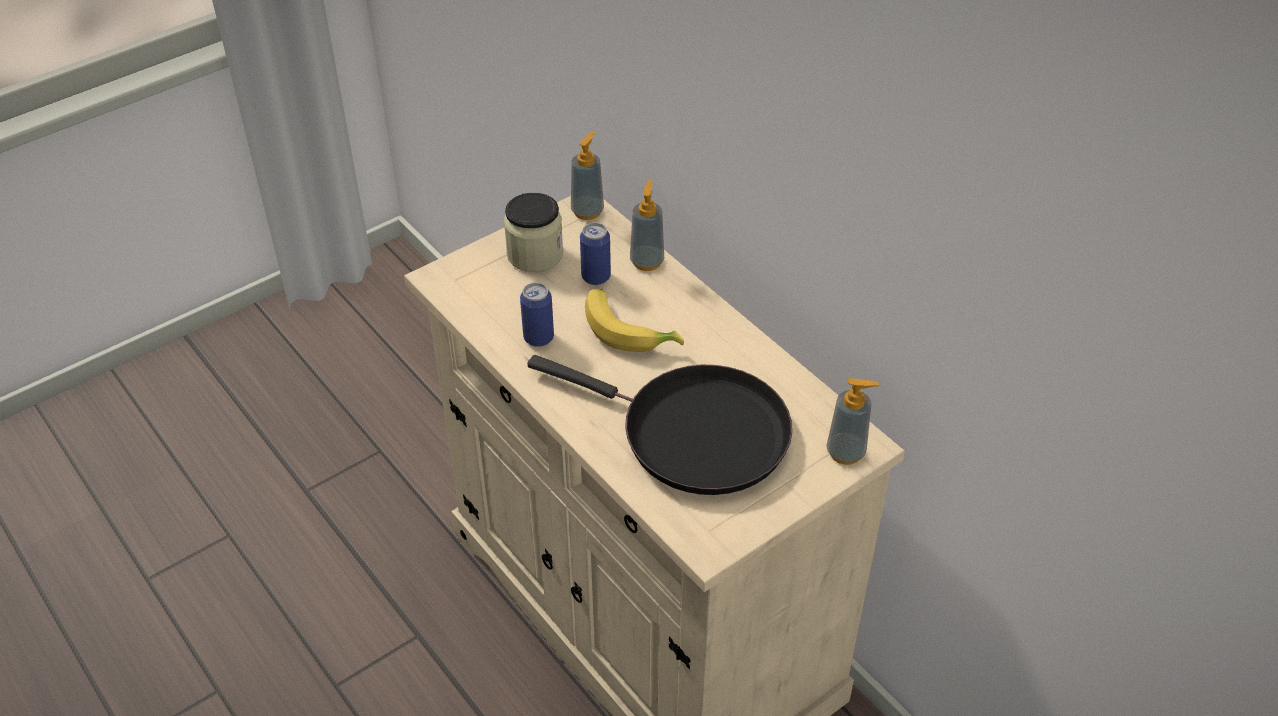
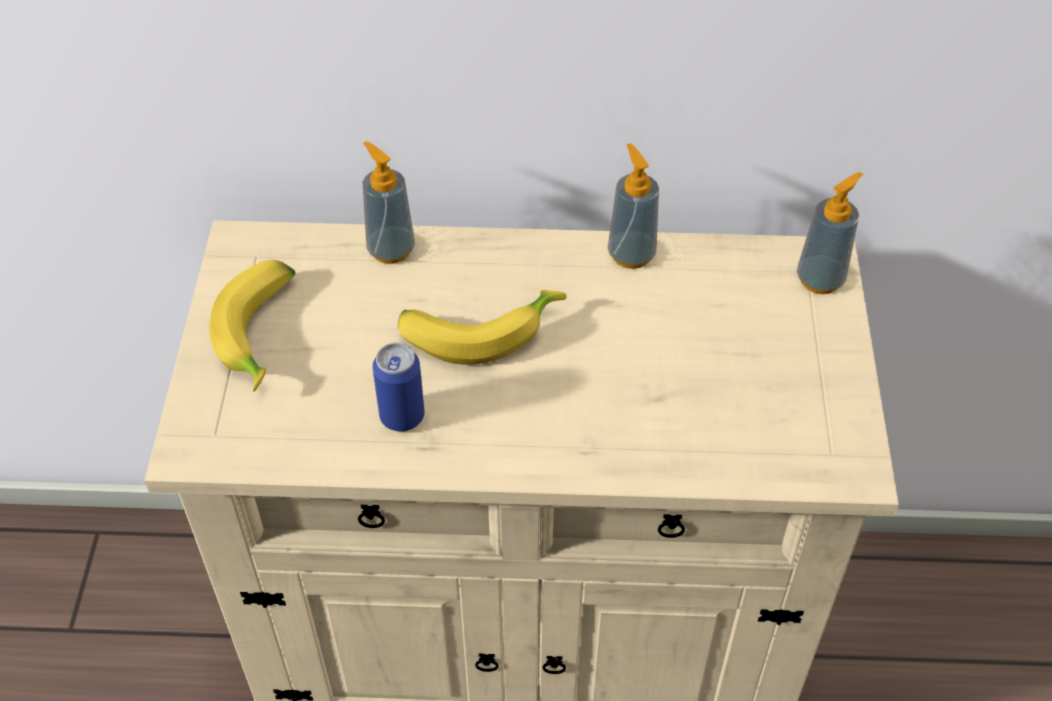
camera: 50 degrees left, 5 degrees up
jar [504,193,563,272] -> banana [209,260,295,392]
black frying pan [527,355,792,495] -> none
soap dispenser [571,131,604,220] -> soap dispenser moved to [608,143,659,269]
can [580,222,611,285] -> none

